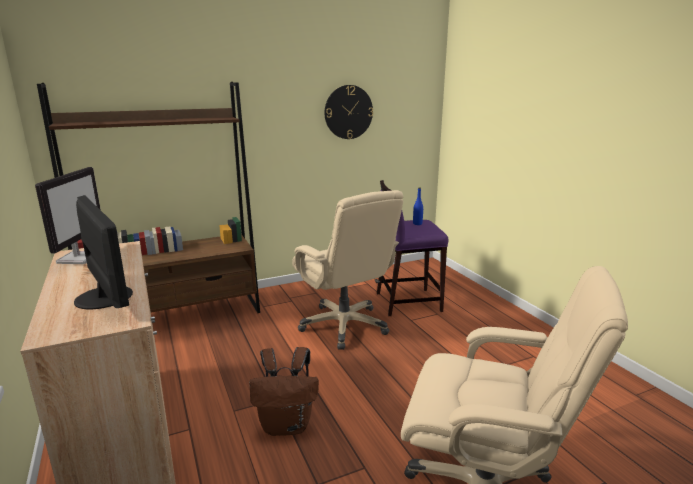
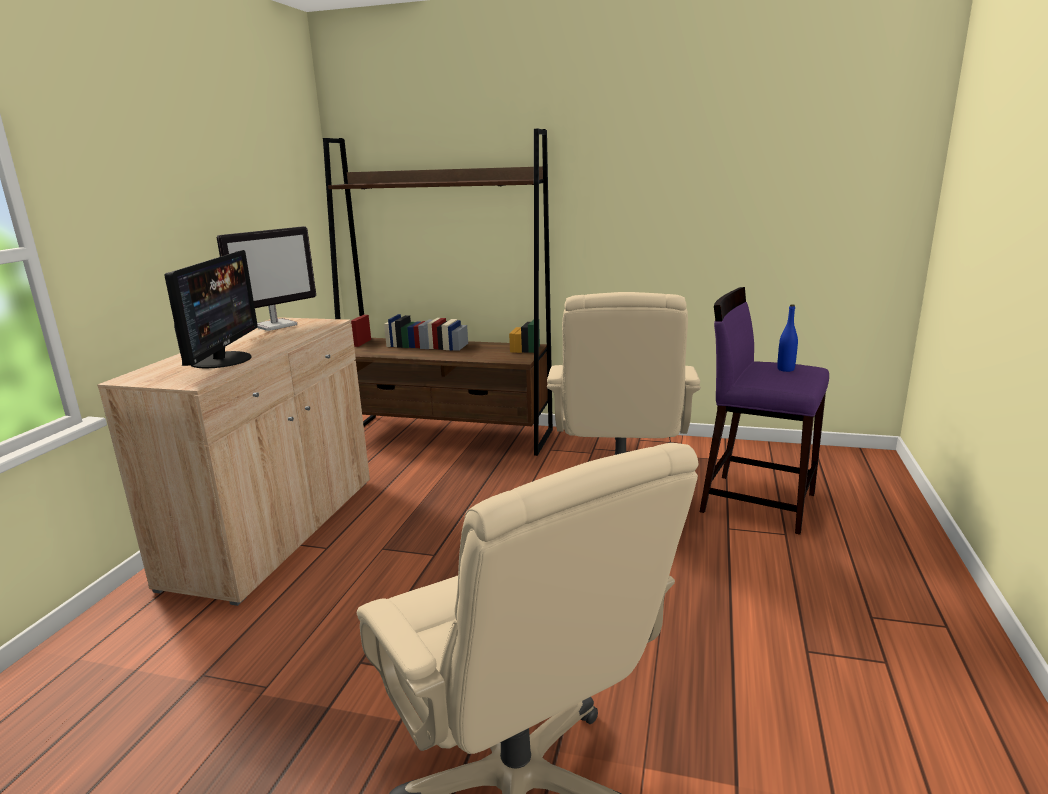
camera: 40 degrees right, 0 degrees up
brown backpack [249,347,319,436] -> none
wall clock [325,85,373,139] -> none

